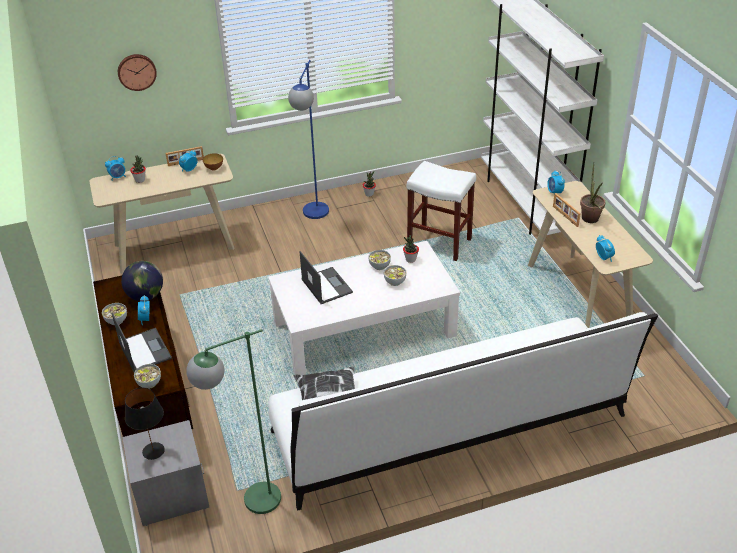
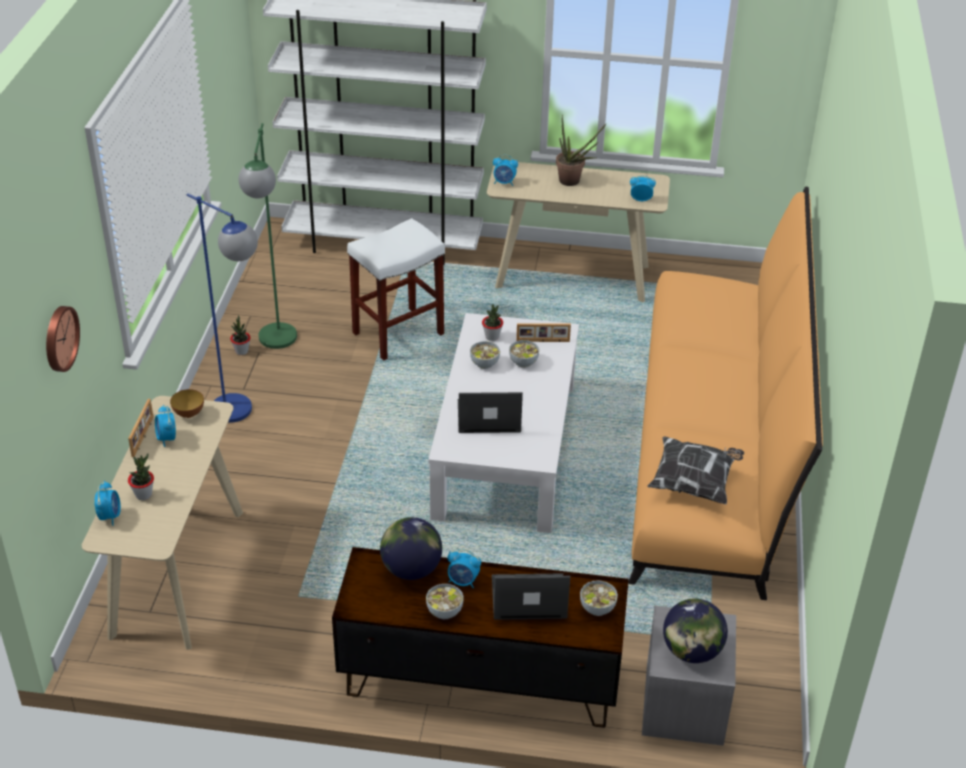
camera: 65 degrees left, 0 degrees up
black table lamp [125,387,165,460] -> globe [663,599,728,663]
green floor lamp [186,329,281,514] -> green floor lamp moved to [238,123,297,349]
white sofa [268,312,658,511] -> orange sofa [628,187,823,600]
picture frame [553,193,581,227] -> picture frame moved to [516,323,571,343]

